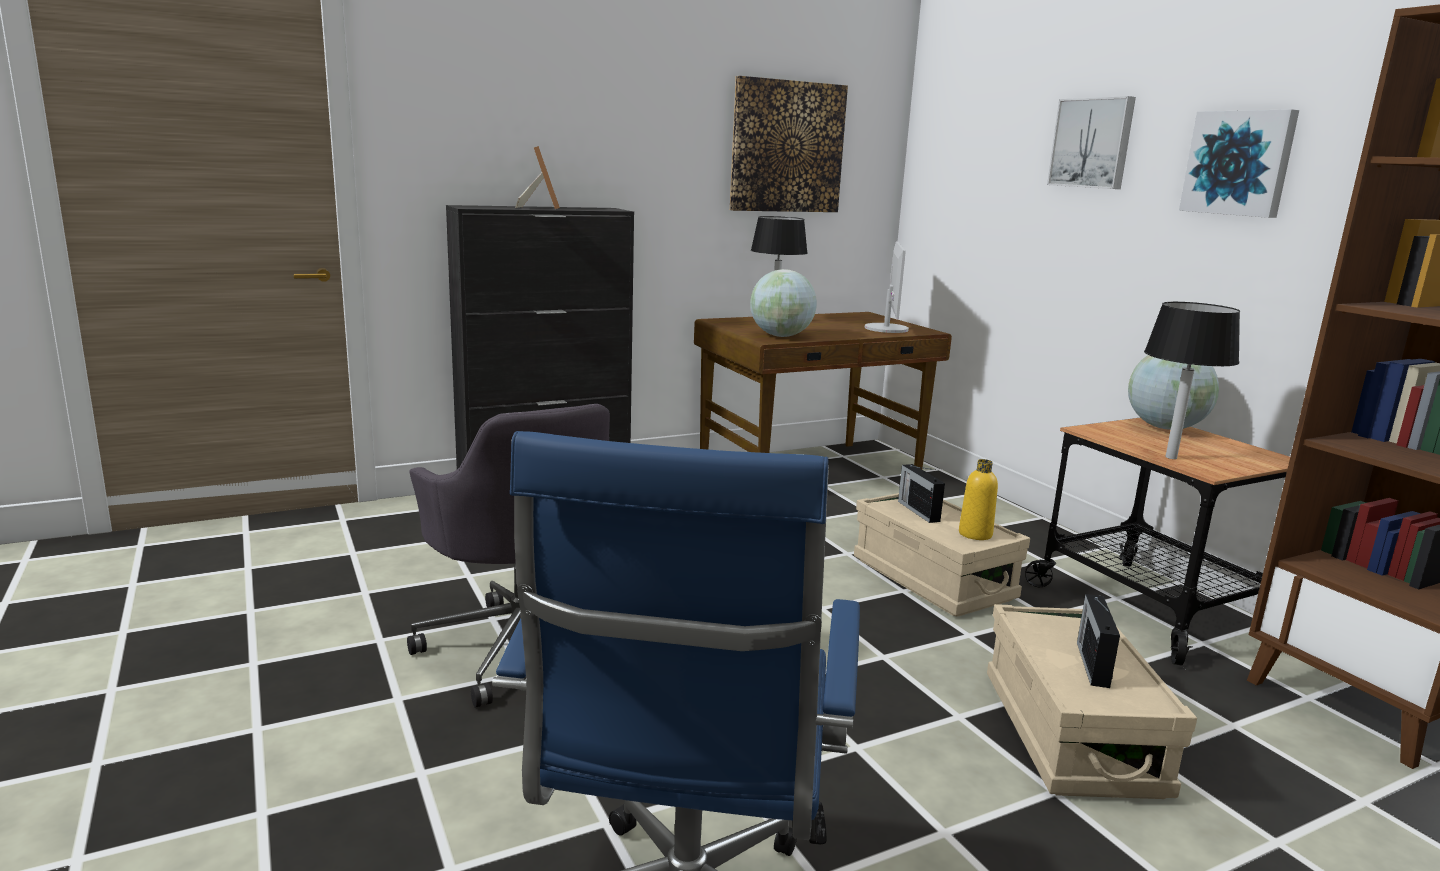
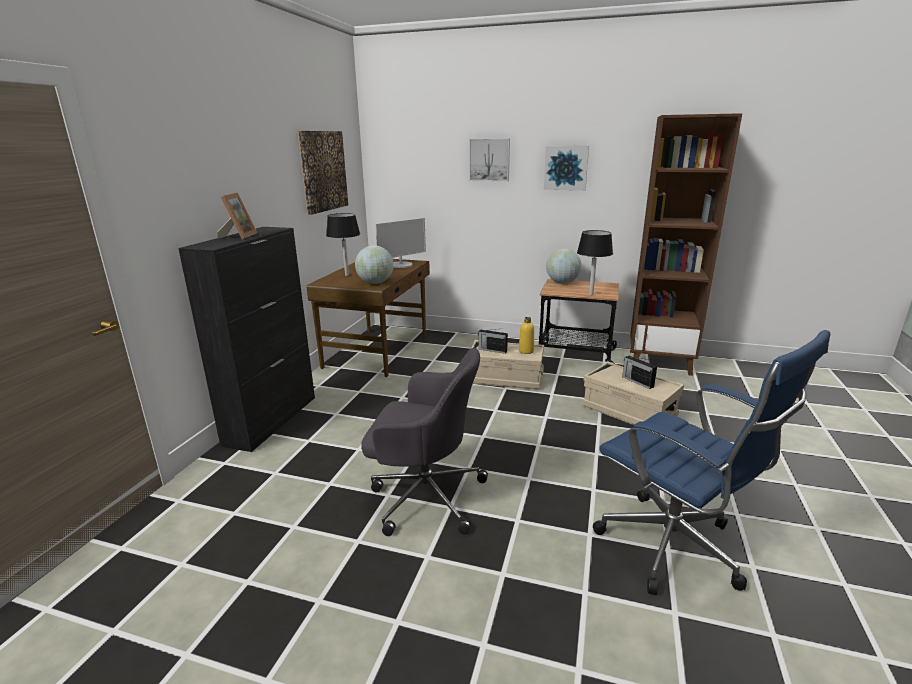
camera: 45 degrees left, 5 degrees up
picture frame [515,146,560,209] -> picture frame turned 60 degrees clockwise [217,193,257,239]
monitor [865,241,909,333] -> monitor turned 90 degrees clockwise [376,218,426,268]

